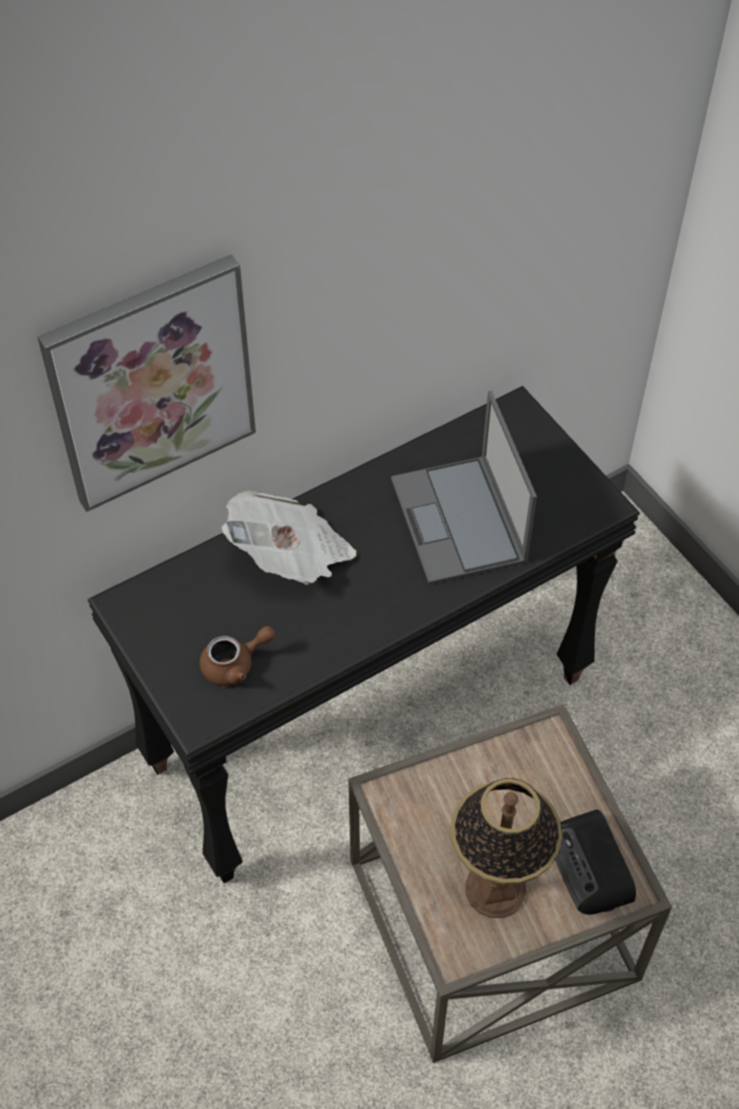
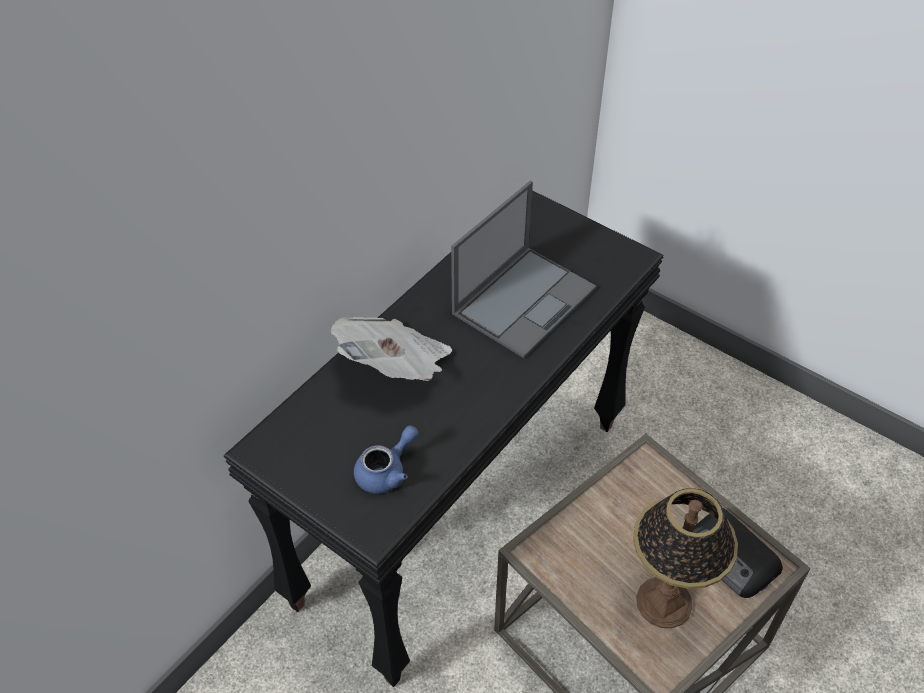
camera: 20 degrees left, 5 degrees down
picture [37,254,256,512] -> none
brown teapot [200,626,275,686] -> blue teapot [354,425,418,494]
laptop [391,391,537,584] -> laptop turned 105 degrees counterclockwise [451,181,596,358]

